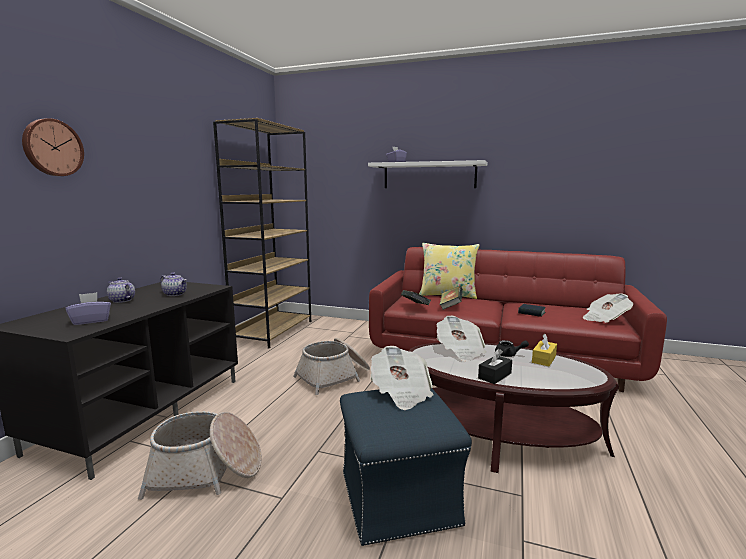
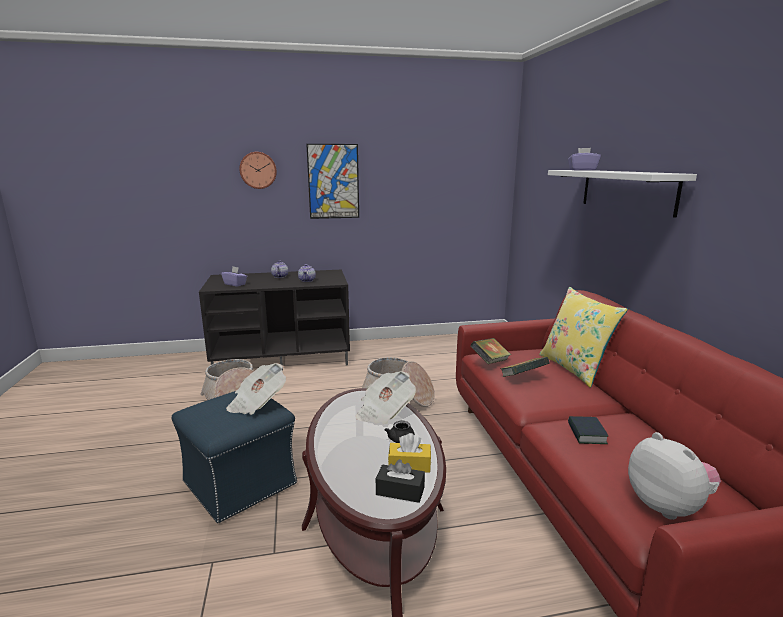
camera: 60 degrees right, 5 degrees up
brown bookcase [213,118,311,349] -> none
black tissue box [478,349,512,384] -> black tissue box moved to [376,459,425,503]
newspaper [582,293,633,323] -> plush toy [628,432,721,520]
none -> picture [306,144,359,219]

